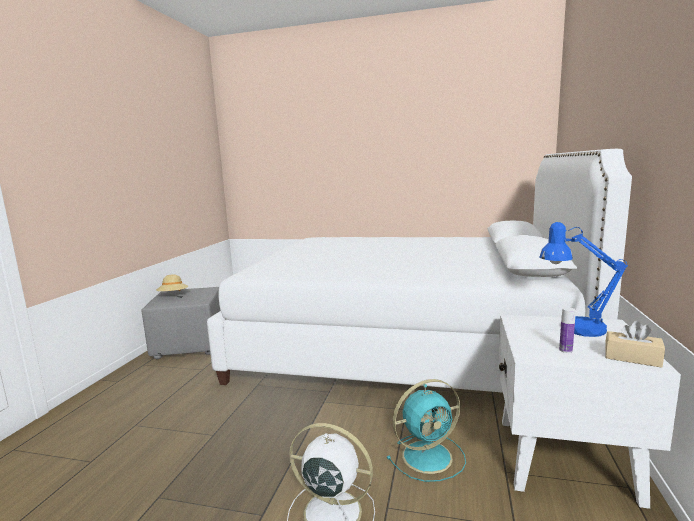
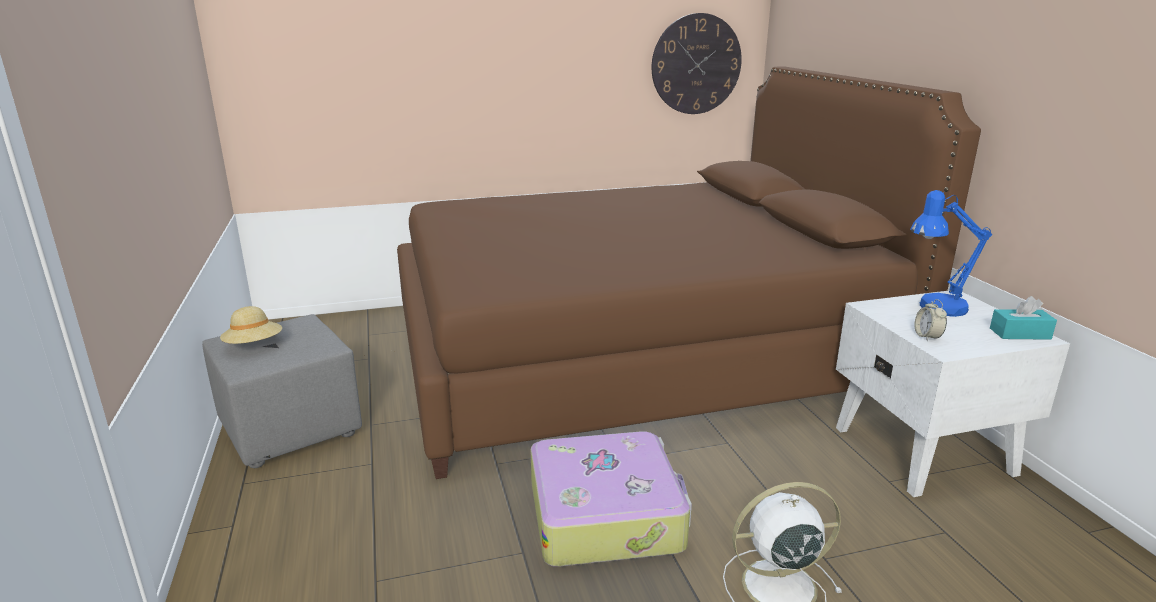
camera: 30 degrees left, 10 degrees up
white bed [207,149,632,393] -> brown bed [397,66,981,479]
turquoise fan [387,379,466,482] -> none
bottle [559,307,576,353] -> none
beige tissue box [605,321,665,368] -> turquoise tissue box [990,296,1057,340]
none -> suitcase [531,431,692,567]
none -> wall clock [652,13,742,114]
none -> alarm clock [914,299,947,342]

